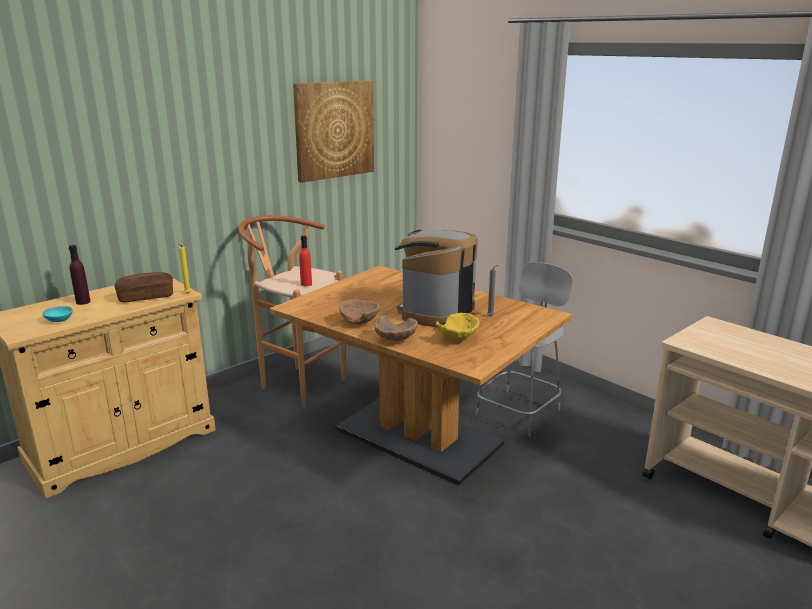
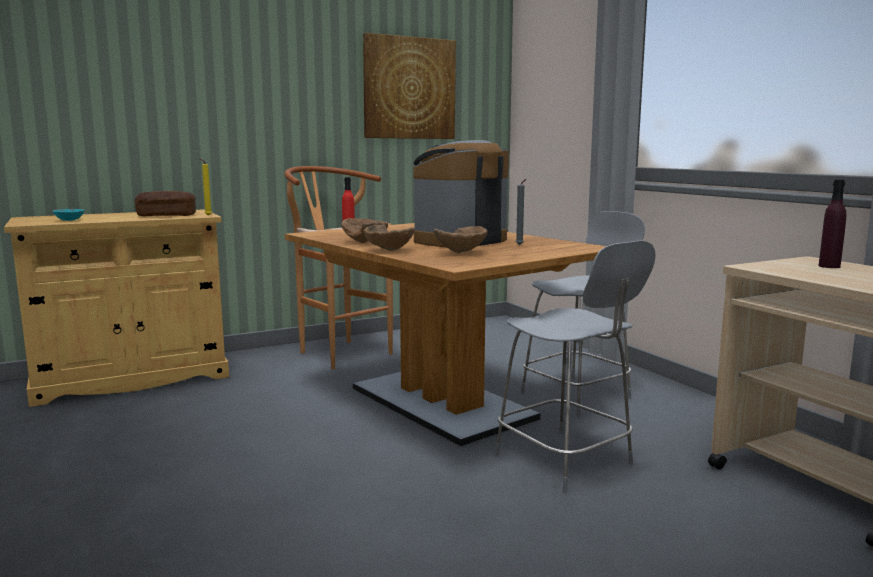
camera: 15 degrees right, 10 degrees down
purple bottle [69,245,90,305] -> purple bottle moved to [818,180,846,268]
yellow bowl [436,313,479,339] -> brown bowl [434,226,488,253]
none -> grey stool [495,240,656,492]

